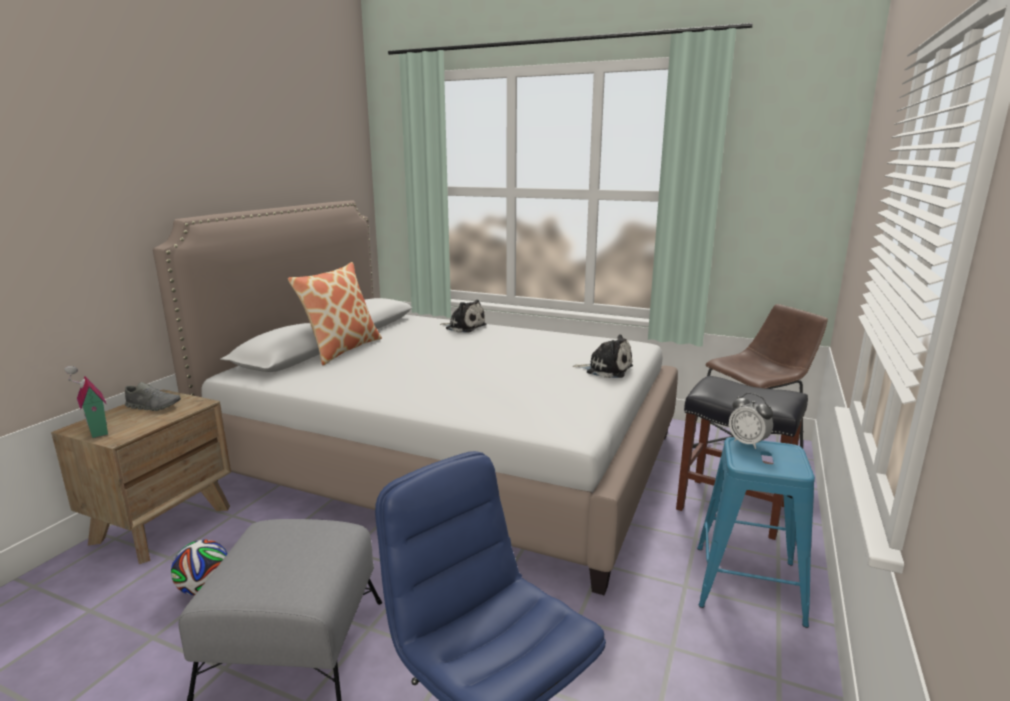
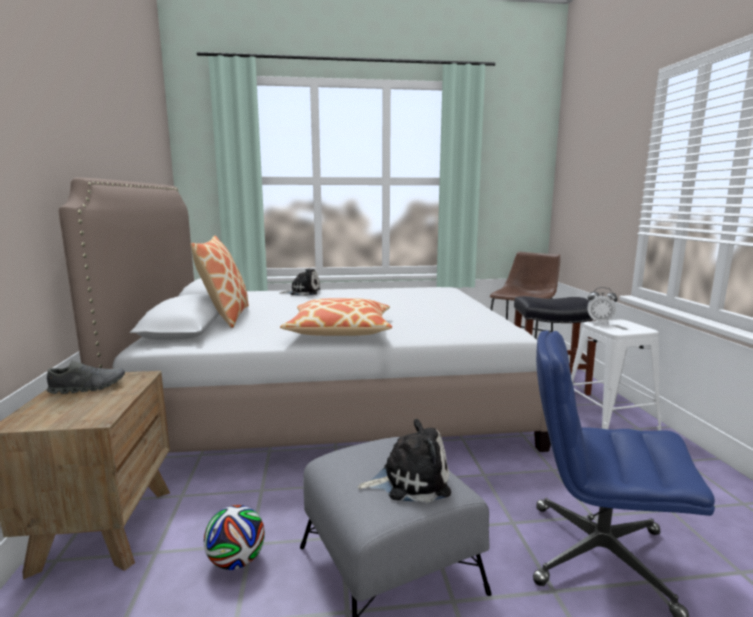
camera: 30 degrees left, 5 degrees down
toy house [64,365,108,438] -> none
plush toy [573,334,633,378] -> plush toy moved to [358,419,451,503]
blue stool [697,437,815,628] -> white stool [571,320,661,431]
none -> pillow [280,298,392,336]

